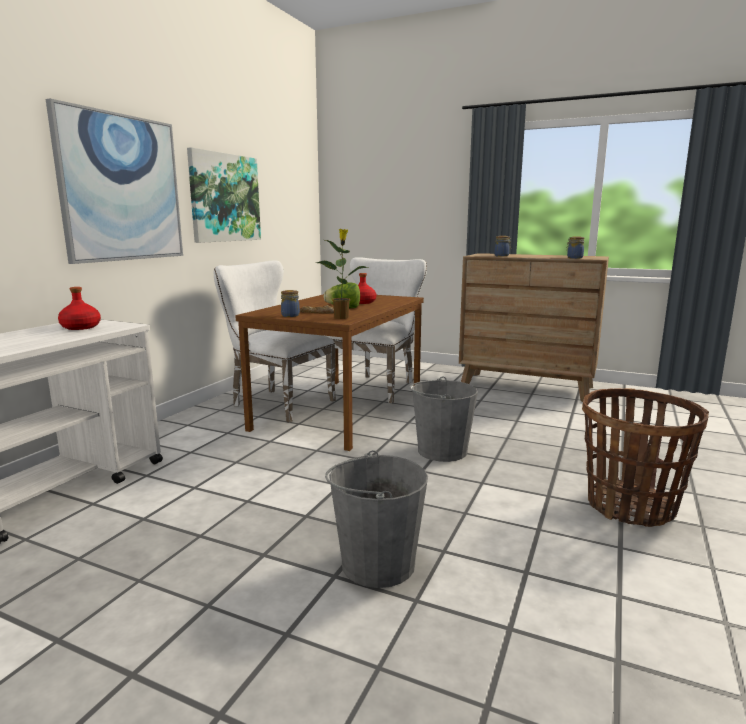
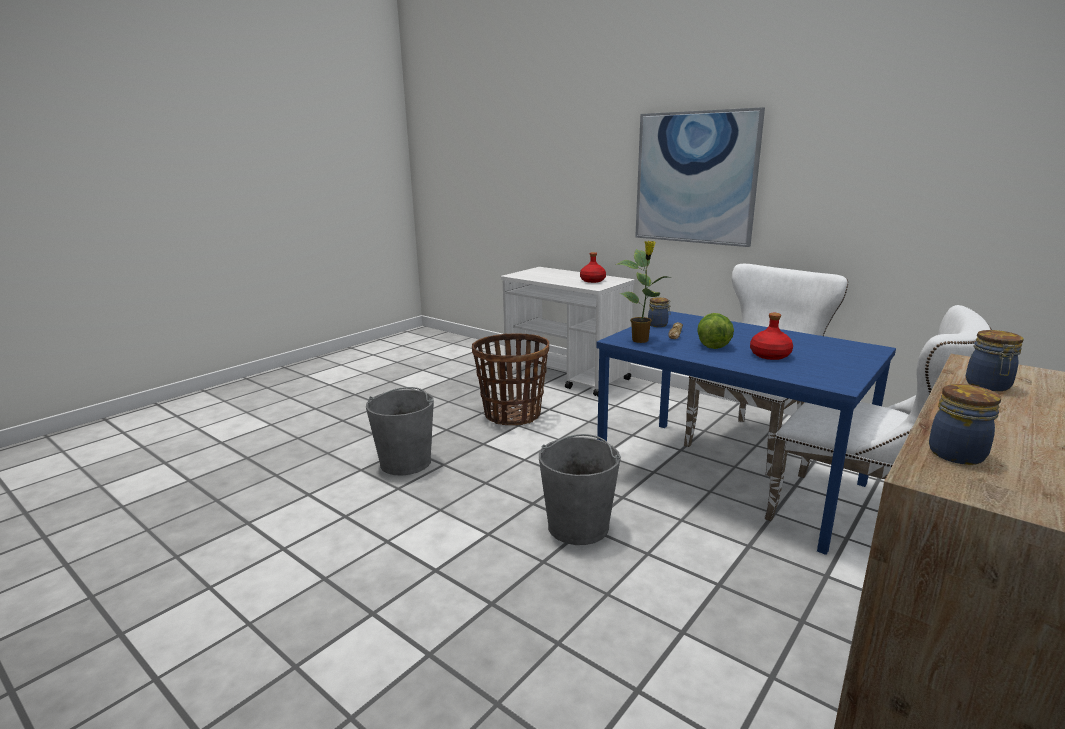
camera: 105 degrees right, 5 degrees up
picture [187,147,261,243] -> none
brown dining table [235,294,424,451] -> blue dining table [596,311,896,555]
basket [582,388,709,527] -> basket moved to [472,333,549,425]

